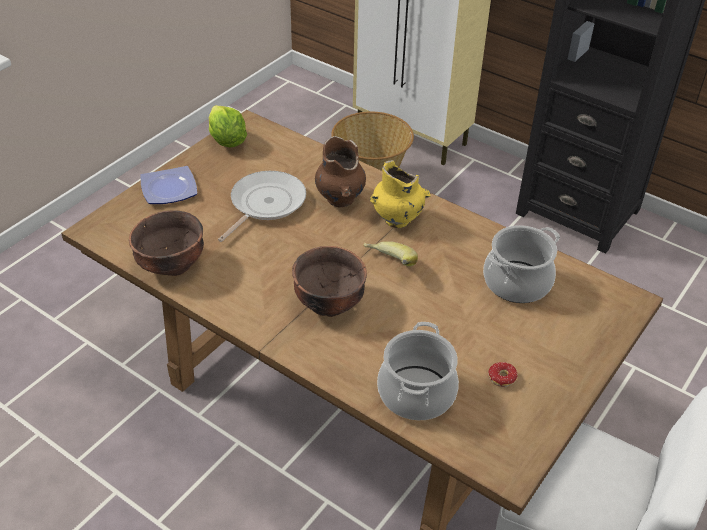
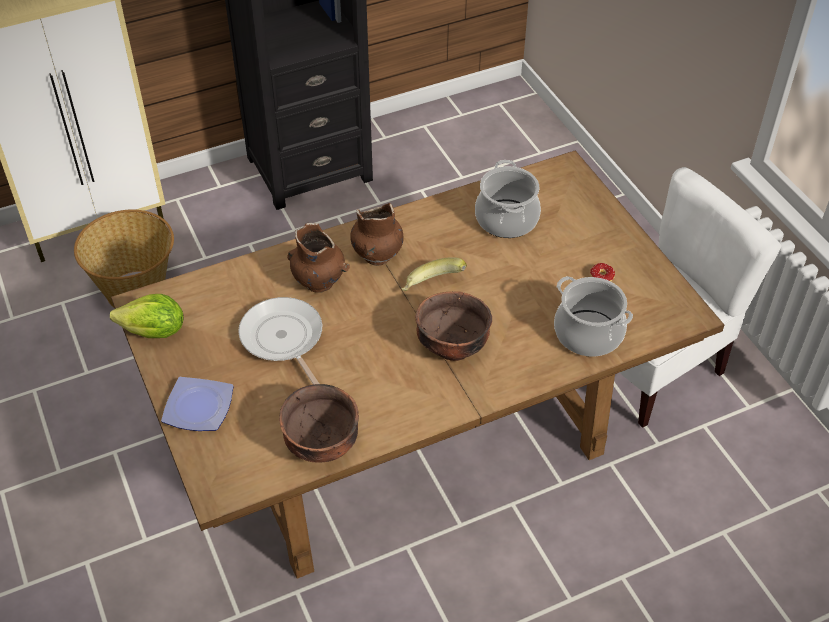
camera: 60 degrees left, 5 degrees up
yellow vase [370,160,431,228] -> brown vase [350,203,404,266]

